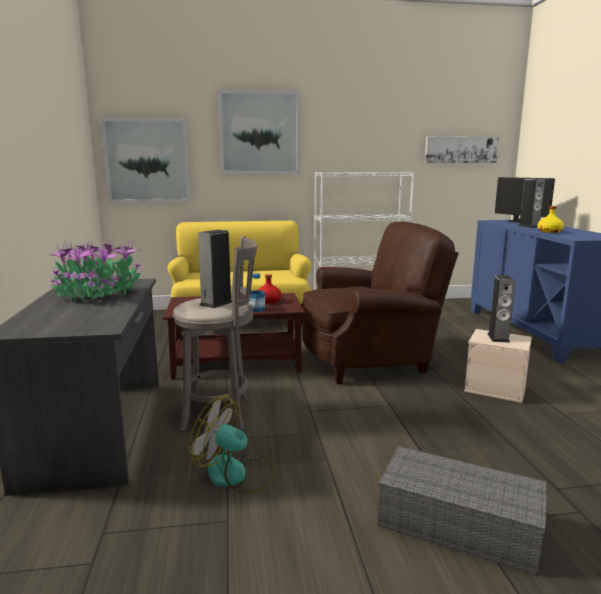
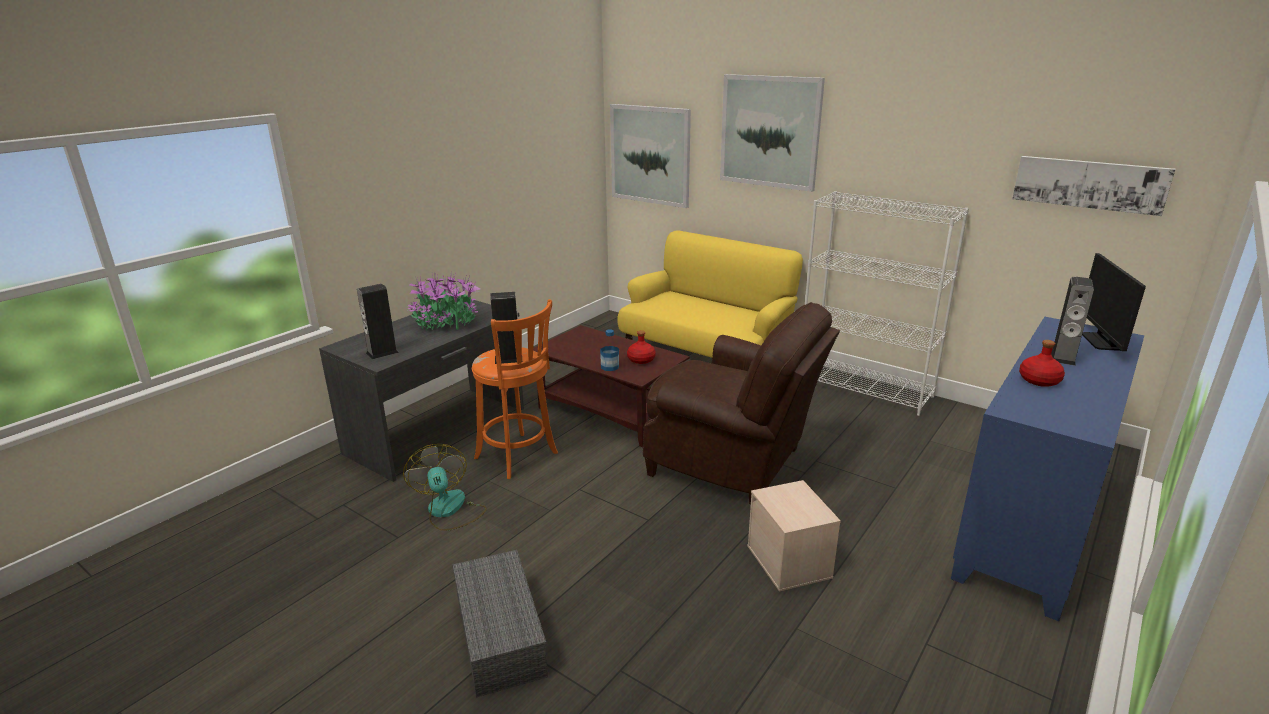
camera: 45 degrees right, 10 degrees up
grey stool [173,236,258,432] -> orange stool [472,299,558,479]
speaker [488,275,515,343] -> speaker moved to [357,284,399,359]
yellow bottle [538,206,564,233] -> red bottle [1019,340,1065,387]

